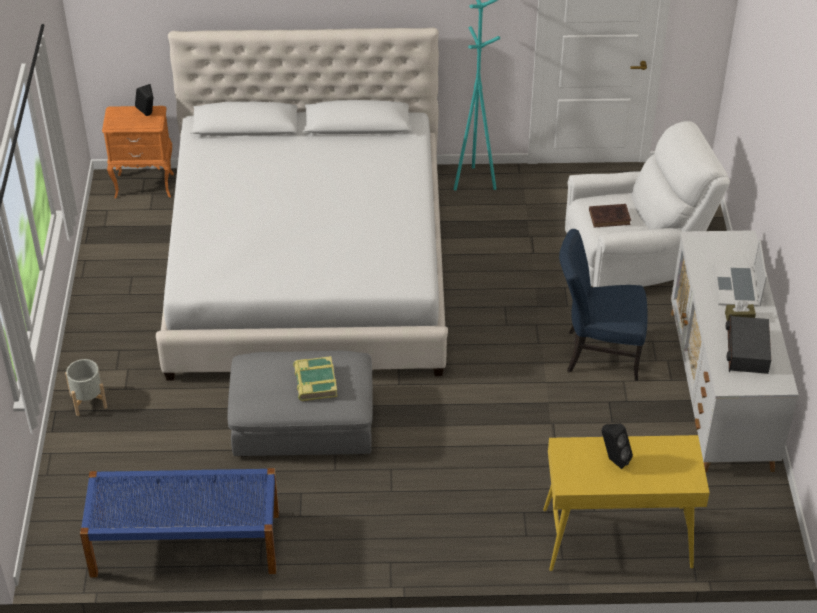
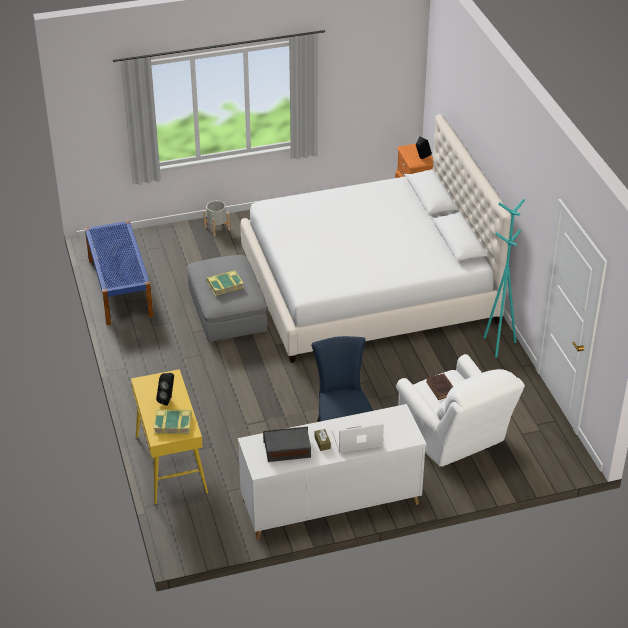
camera: 75 degrees right, 5 degrees down
none -> book [153,409,191,434]

